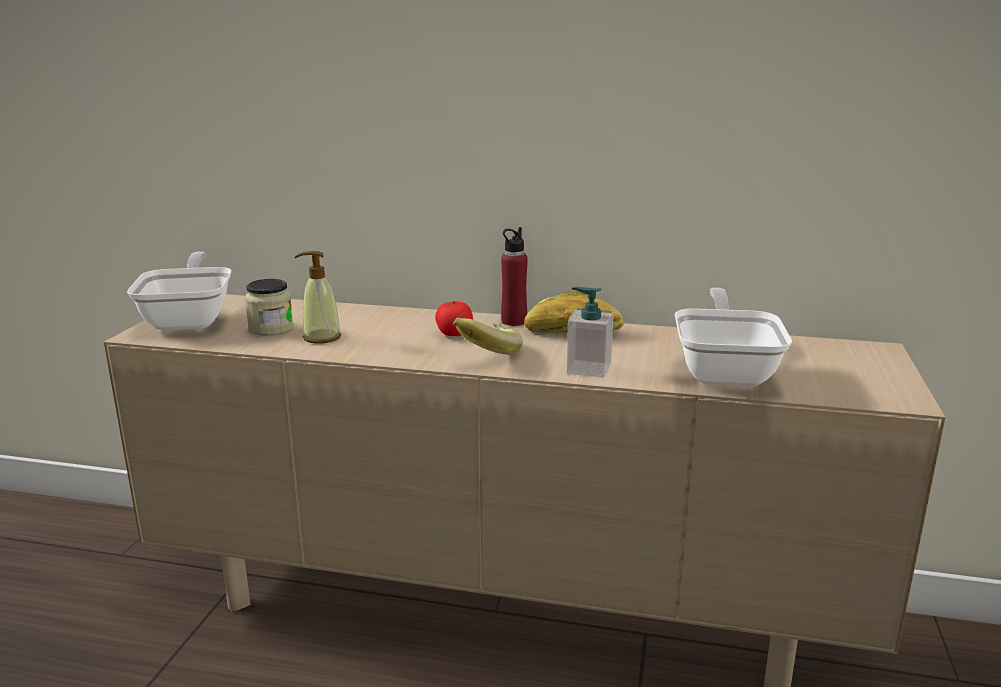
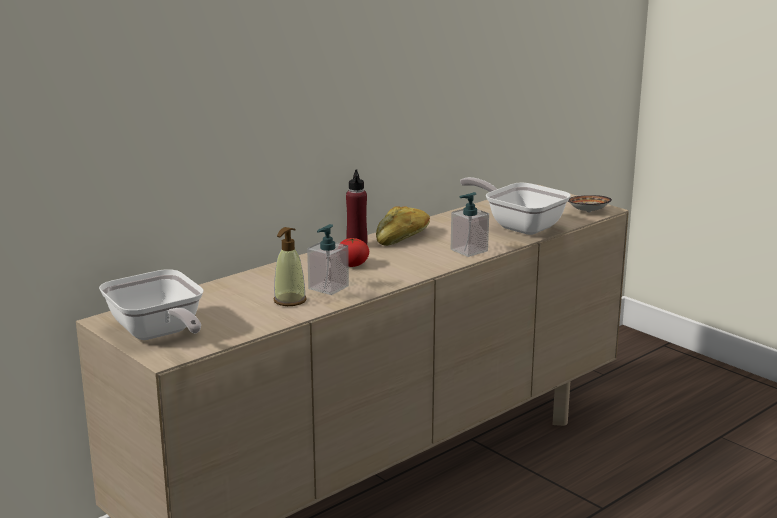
camera: 55 degrees left, 0 degrees up
frying pan [127,252,231,331] -> frying pan turned 150 degrees counterclockwise [99,269,204,340]
jar [245,279,293,336] -> none
banana [453,318,523,354] -> none
none -> soap dispenser [307,224,349,295]
none -> bowl [568,195,612,212]

